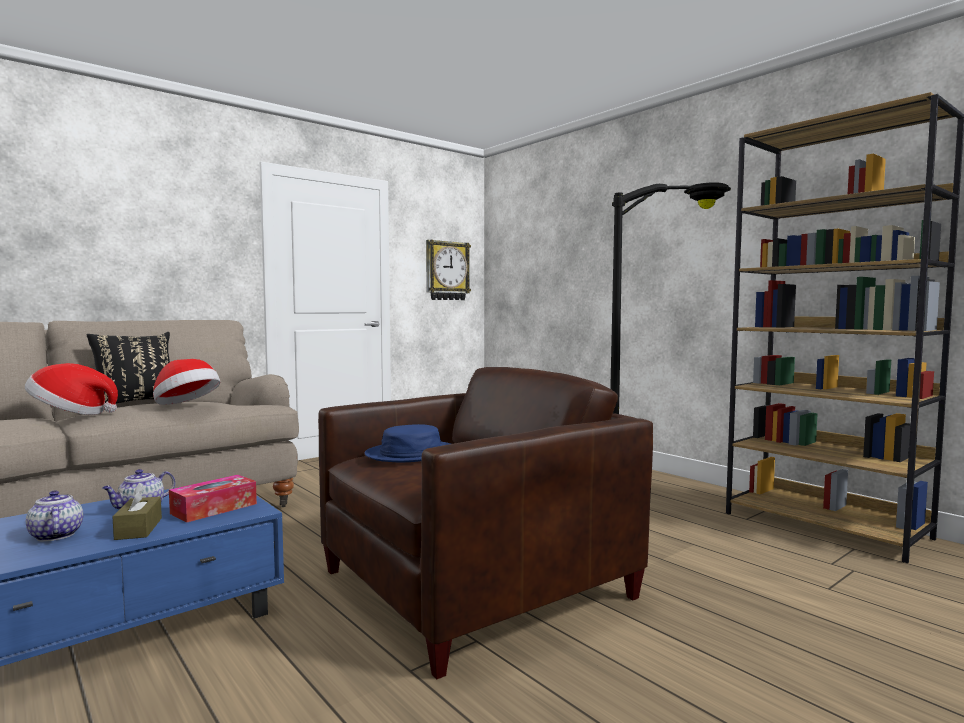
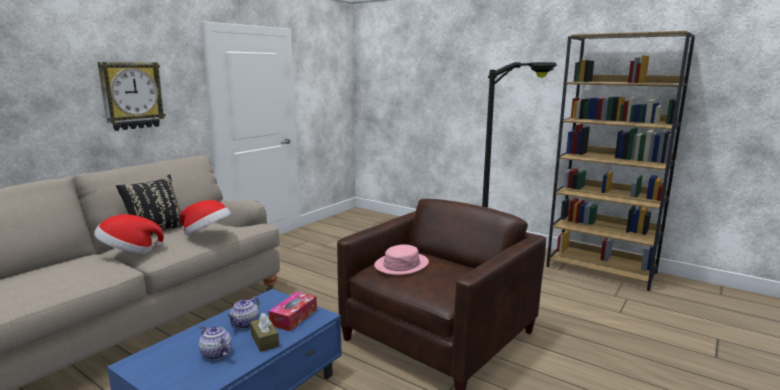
camera: 15 degrees left, 10 degrees up
blue hat [365,424,451,462] -> pink hat [374,244,429,275]
wall clock [426,240,471,300] -> wall clock moved to [98,62,166,131]

